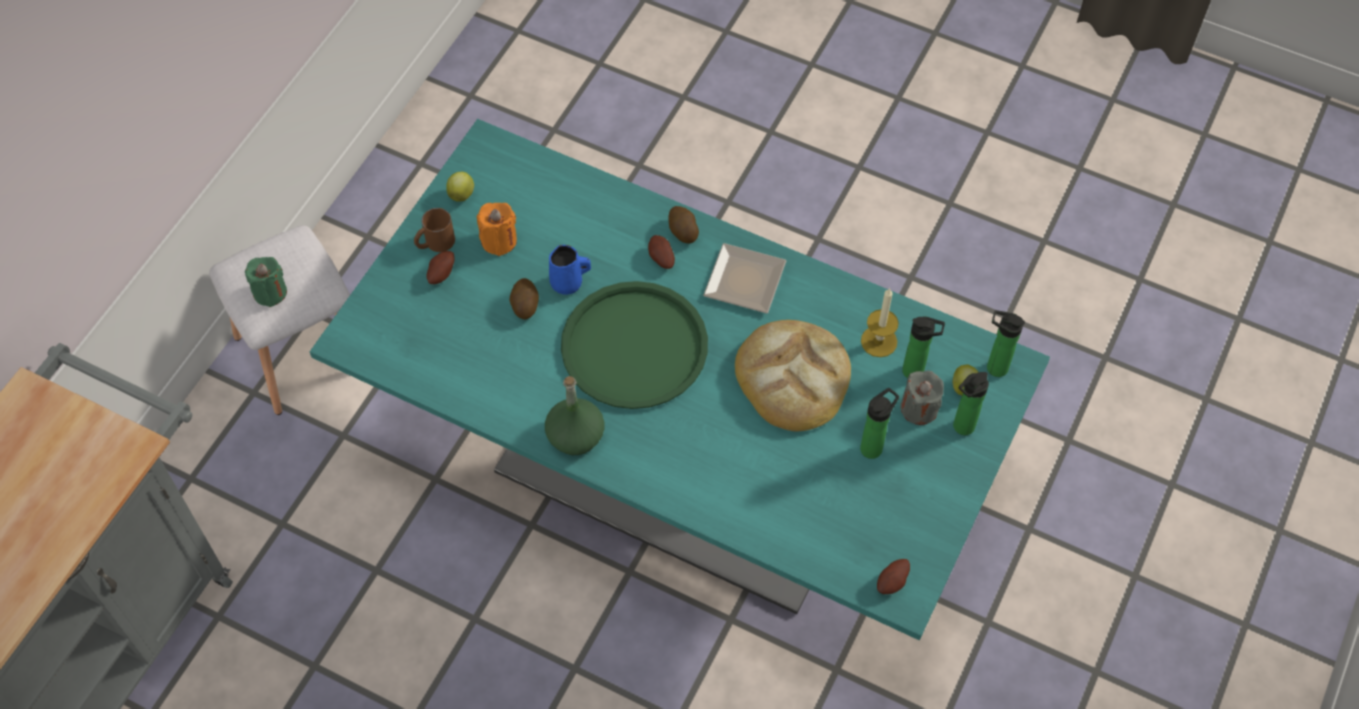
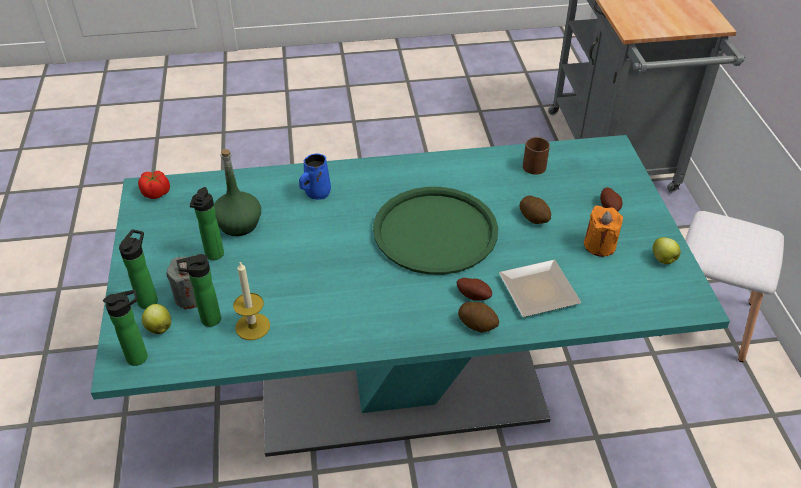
camera: 145 degrees right, 15 degrees down
green candle [245,257,287,307] -> none
brown mug [414,208,455,252] -> brown mug moved to [523,137,550,175]
green bottle [545,376,604,455] -> green bottle moved to [214,149,261,236]
blue mug [549,245,591,295] -> blue mug moved to [299,153,331,200]
plate [703,243,786,313] -> plate moved to [499,260,581,317]
bread [735,320,851,431] -> none
potato [877,559,910,594] -> tomato [138,171,170,199]

